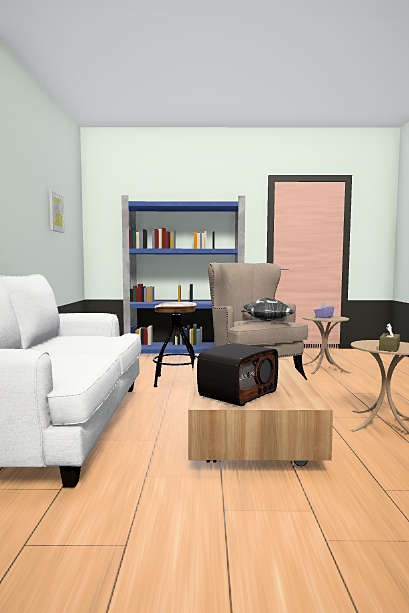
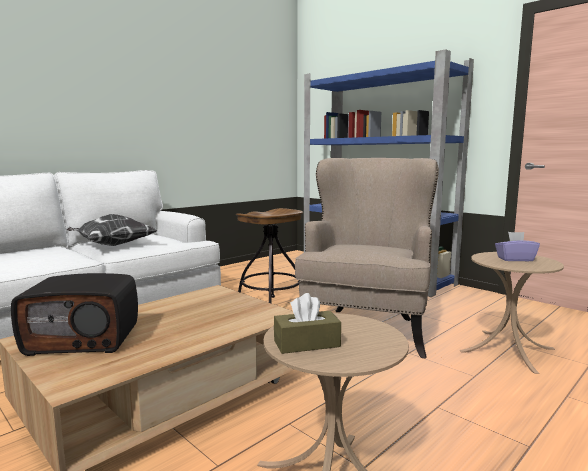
camera: 45 degrees right, 5 degrees up
picture [49,190,65,233] -> none
pillow [241,297,294,321] -> pillow moved to [67,214,158,246]

